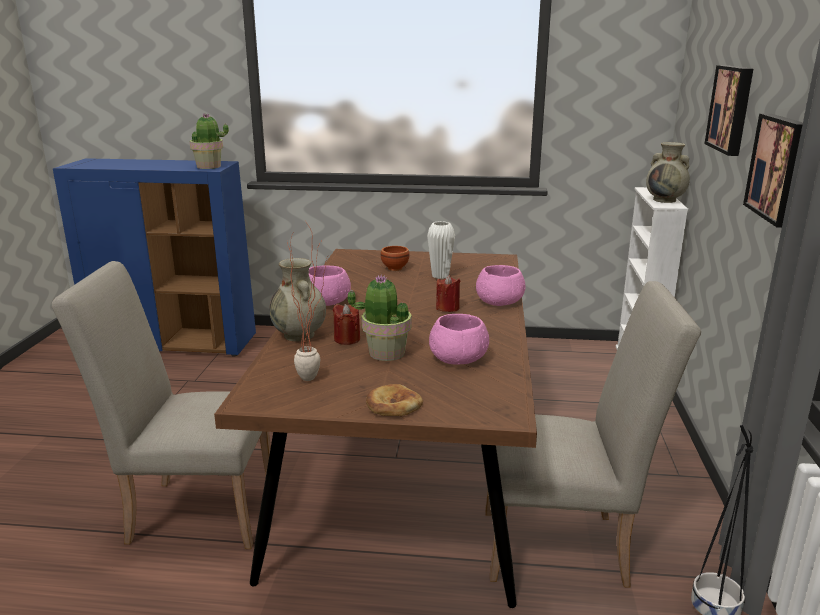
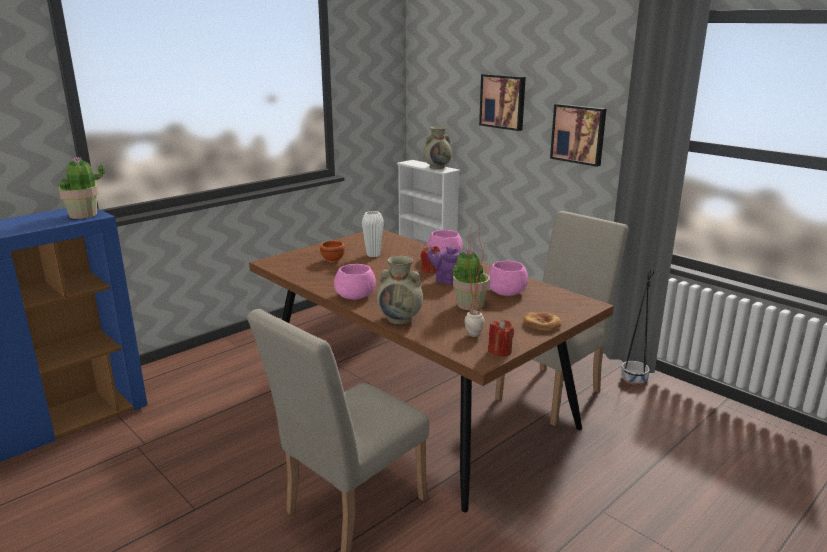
camera: 50 degrees left, 0 degrees up
red candle [333,304,360,345] -> red candle moved to [488,320,514,356]
none -> purple teapot [428,247,461,285]

